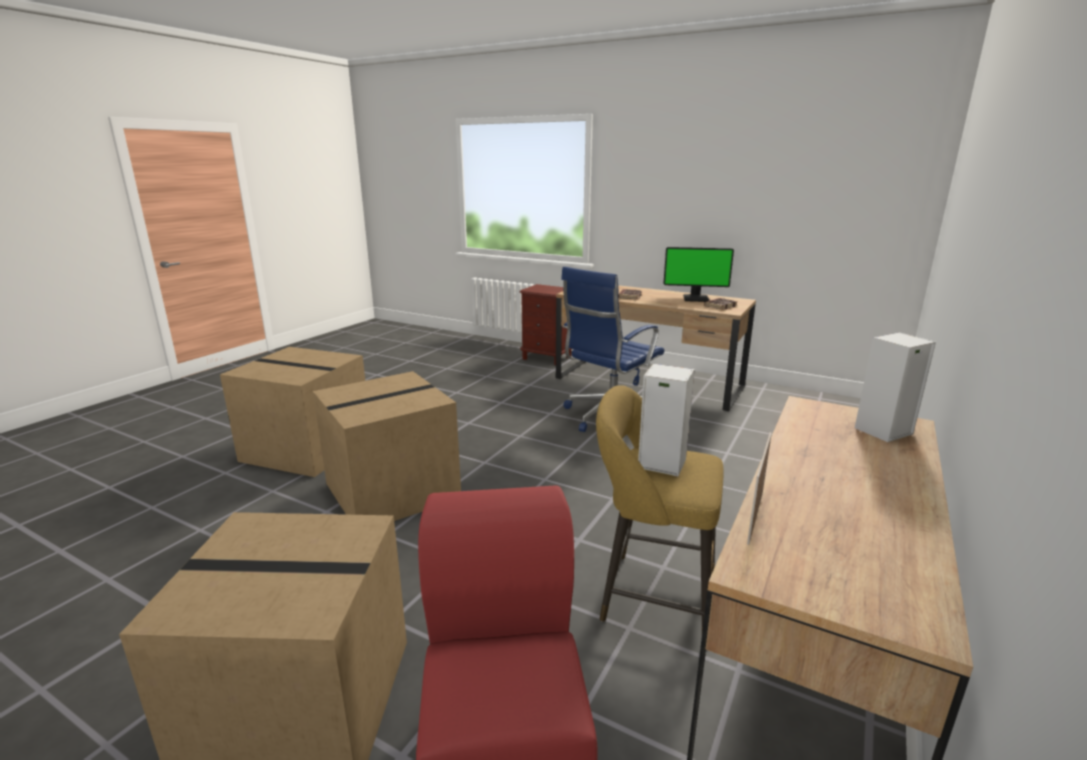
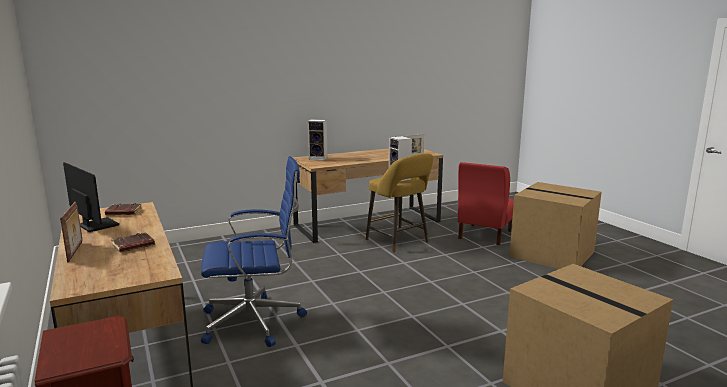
camera: 145 degrees left, 5 degrees down
cardboard box [313,371,461,521] -> none
none -> picture frame [60,202,83,263]

